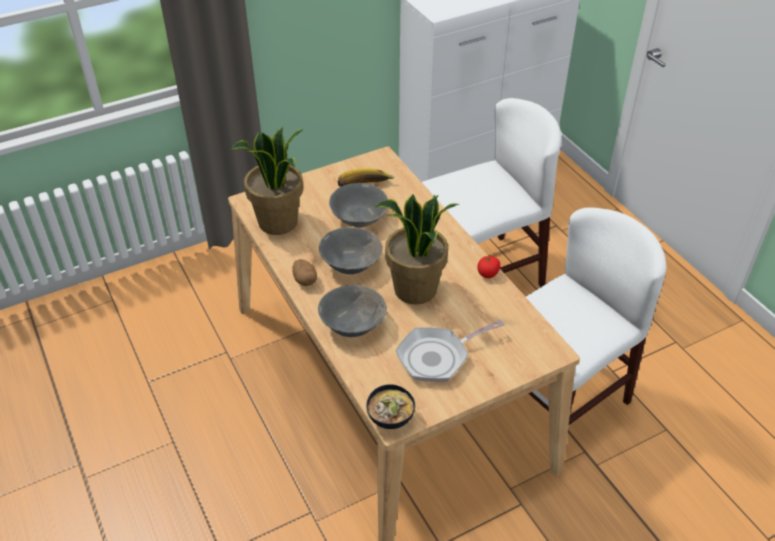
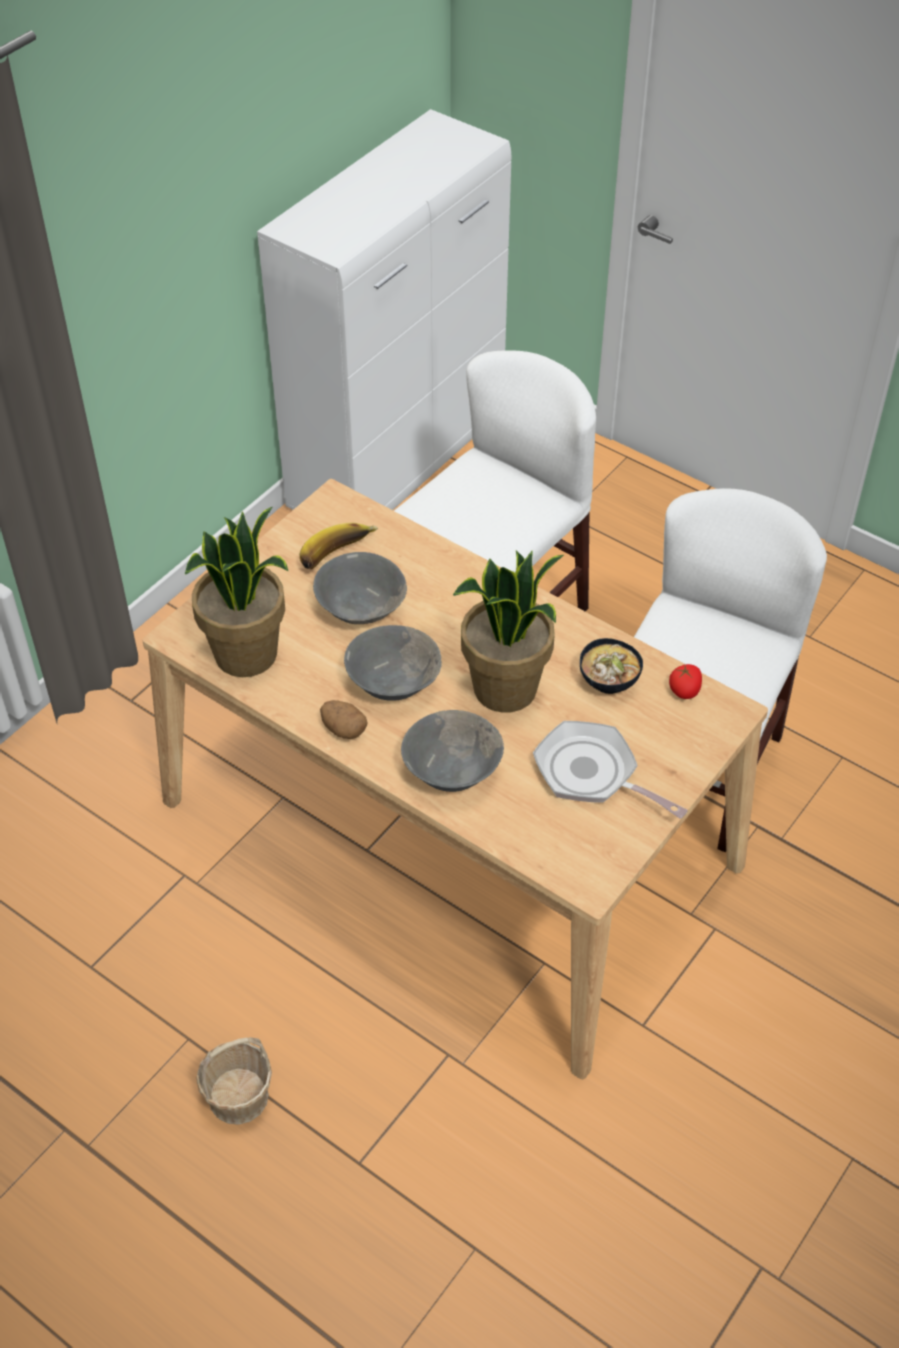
camera: 25 degrees left, 5 degrees up
bowl [366,384,415,429] -> bowl moved to [580,638,643,694]
frying pan [395,319,504,382] -> frying pan turned 90 degrees clockwise [533,721,688,819]
tomato [477,256,501,278] -> tomato moved to [669,664,702,699]
none -> basket [196,1037,272,1125]

